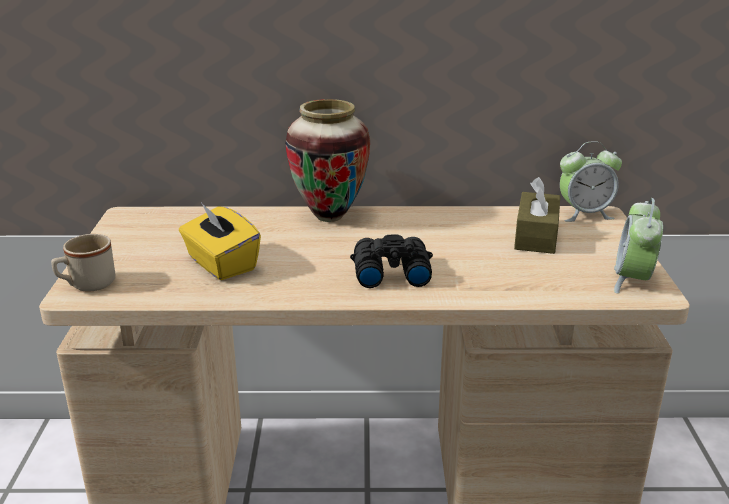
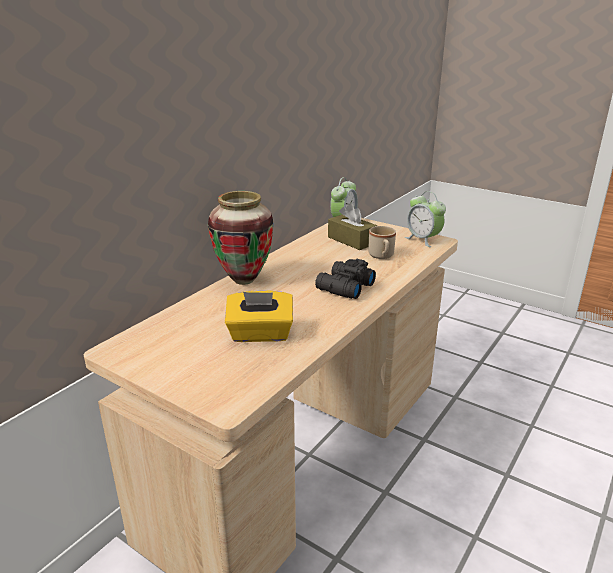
camera: 55 degrees left, 0 degrees up
beige mug [51,234,116,292] -> beige mug moved to [368,226,396,259]

